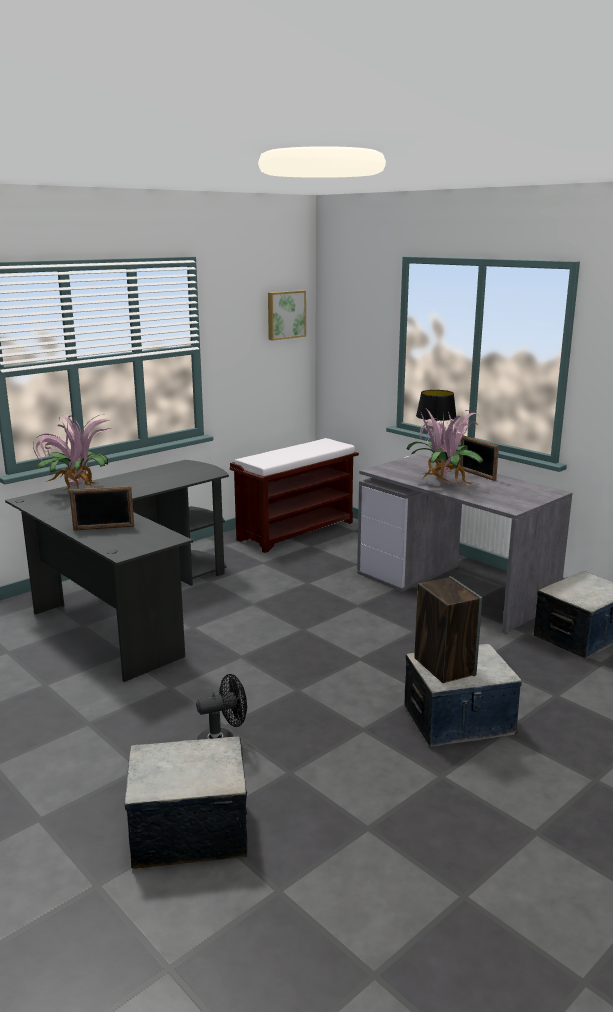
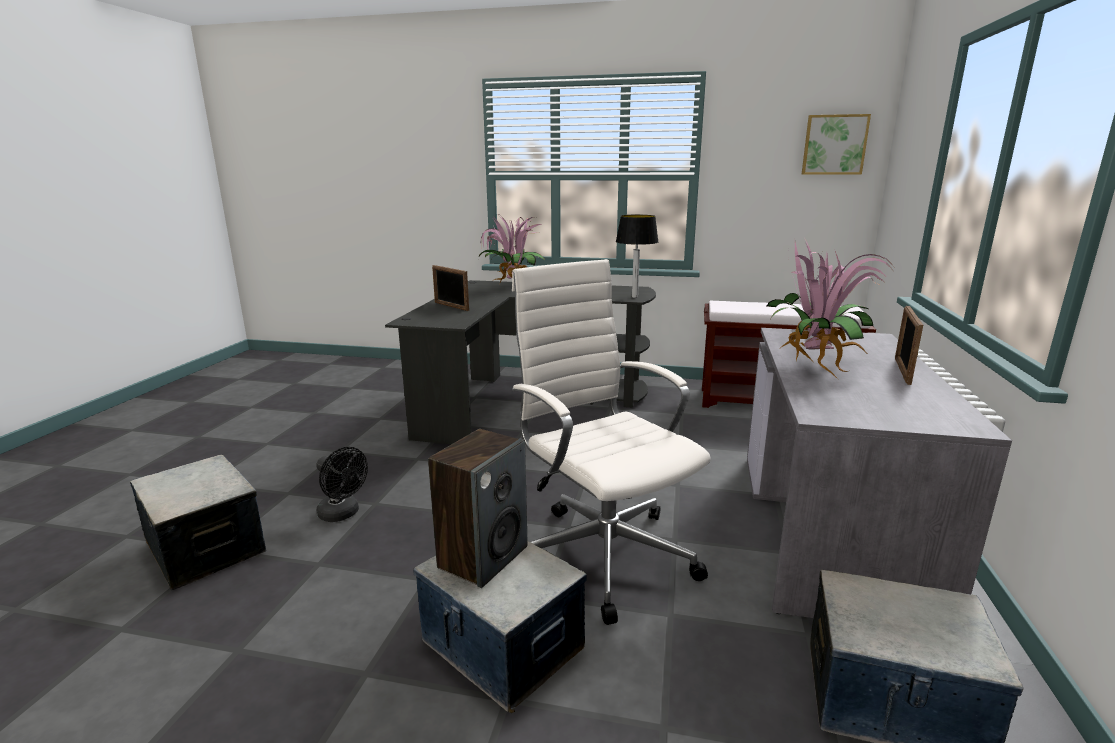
camera: 55 degrees right, 0 degrees up
table lamp [416,390,457,467] -> table lamp moved to [616,215,659,298]
none -> white office chair [512,259,711,625]

